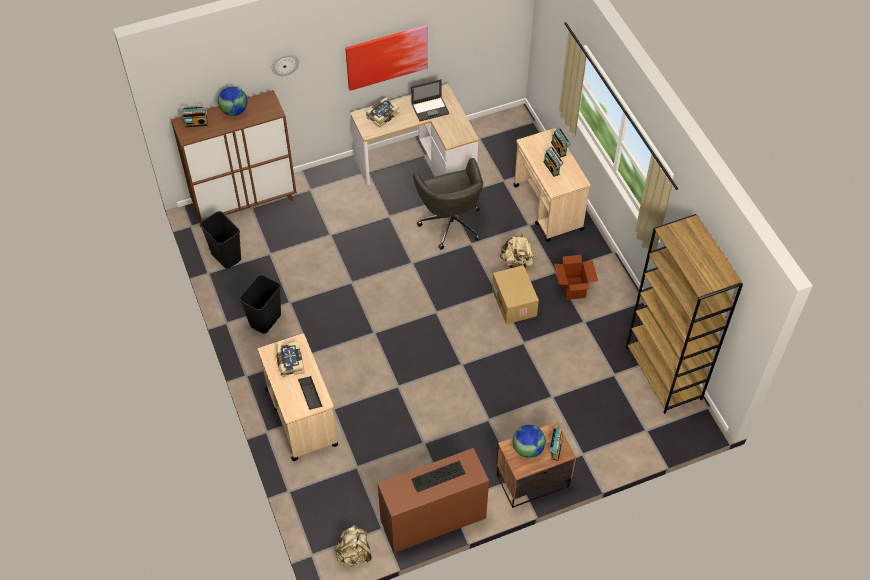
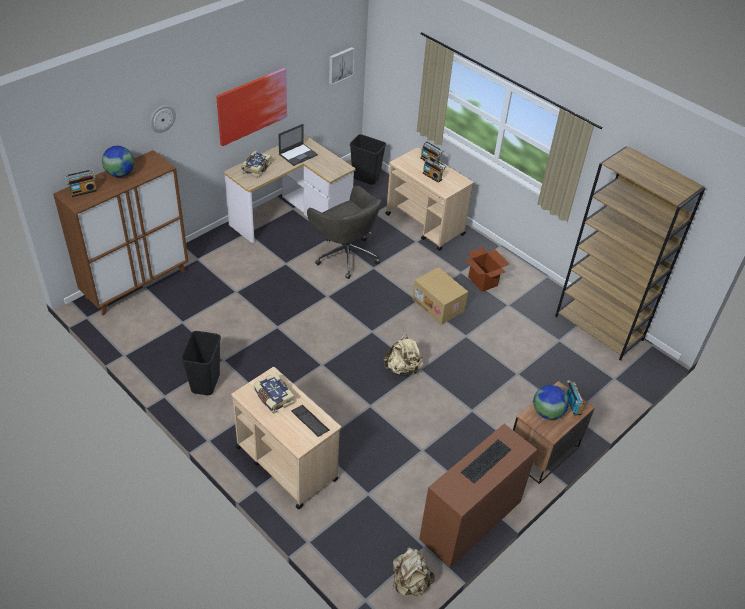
camera: 25 degrees left, 10 degrees down
black trash can [200,211,241,269] -> black trash can moved to [350,134,386,185]
beige backpack [500,233,534,269] -> beige backpack moved to [384,334,423,376]
none -> picture [329,47,355,85]

